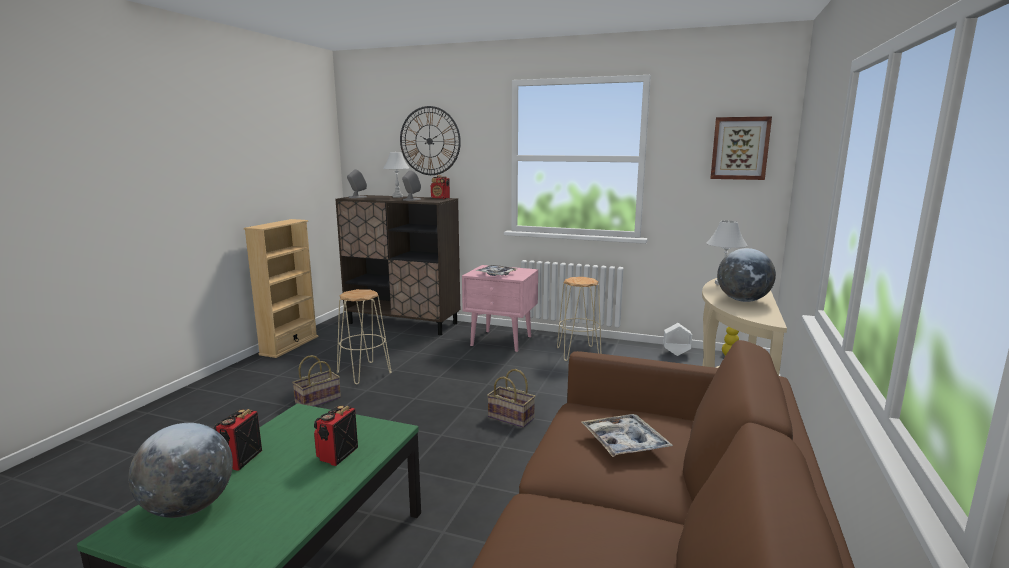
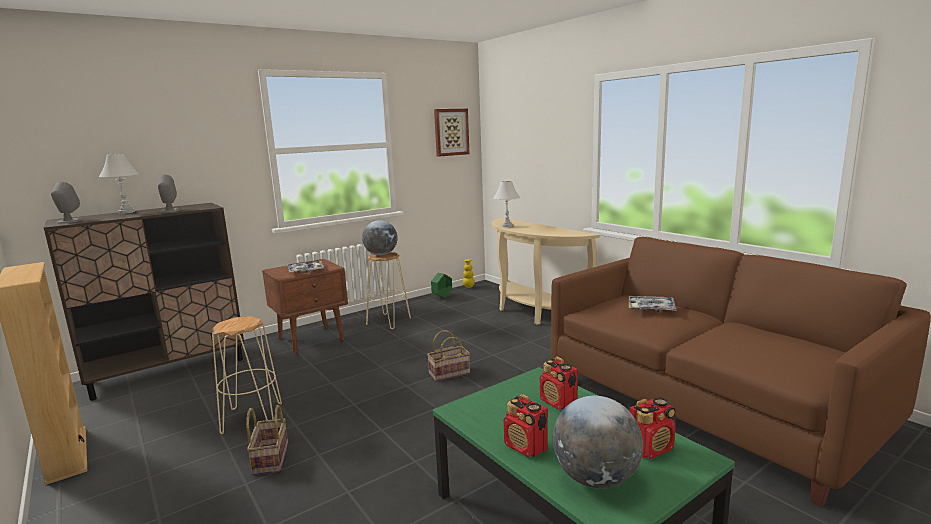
camera: 55 degrees left, 0 degrees up
wall clock [400,106,461,175] -> none
radio [431,175,450,199] -> radio moved to [630,397,676,459]
pink nightstand [462,265,538,352] -> brown nightstand [262,259,348,354]
white planter [663,323,692,356] -> green planter [431,273,452,298]
globe [717,248,776,302] -> globe moved to [362,220,398,255]

